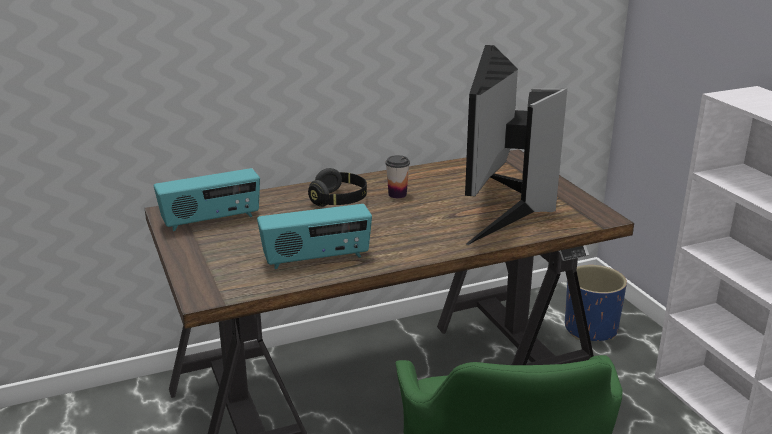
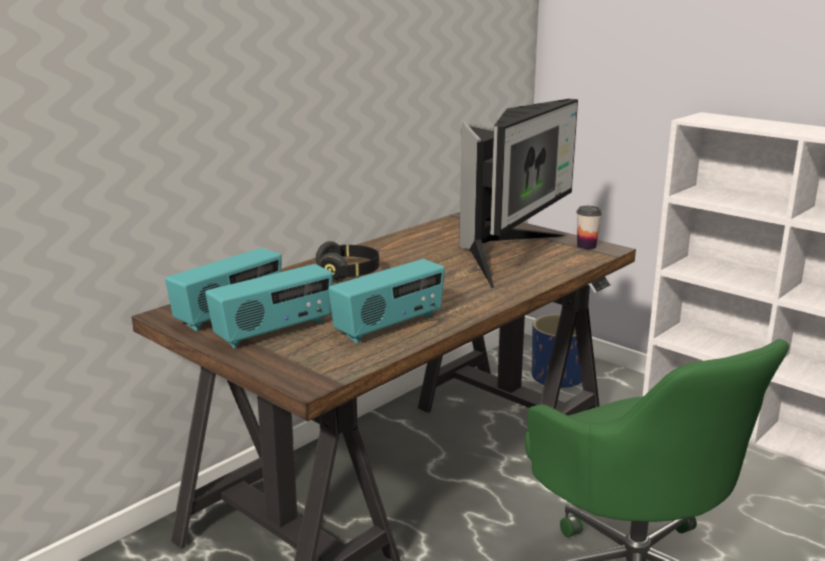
camera: 25 degrees left, 5 degrees down
cup [386,155,410,198] -> cup moved to [576,206,602,249]
monitor [465,45,567,245] -> monitor turned 135 degrees counterclockwise [459,99,578,288]
none -> radio [205,264,333,349]

